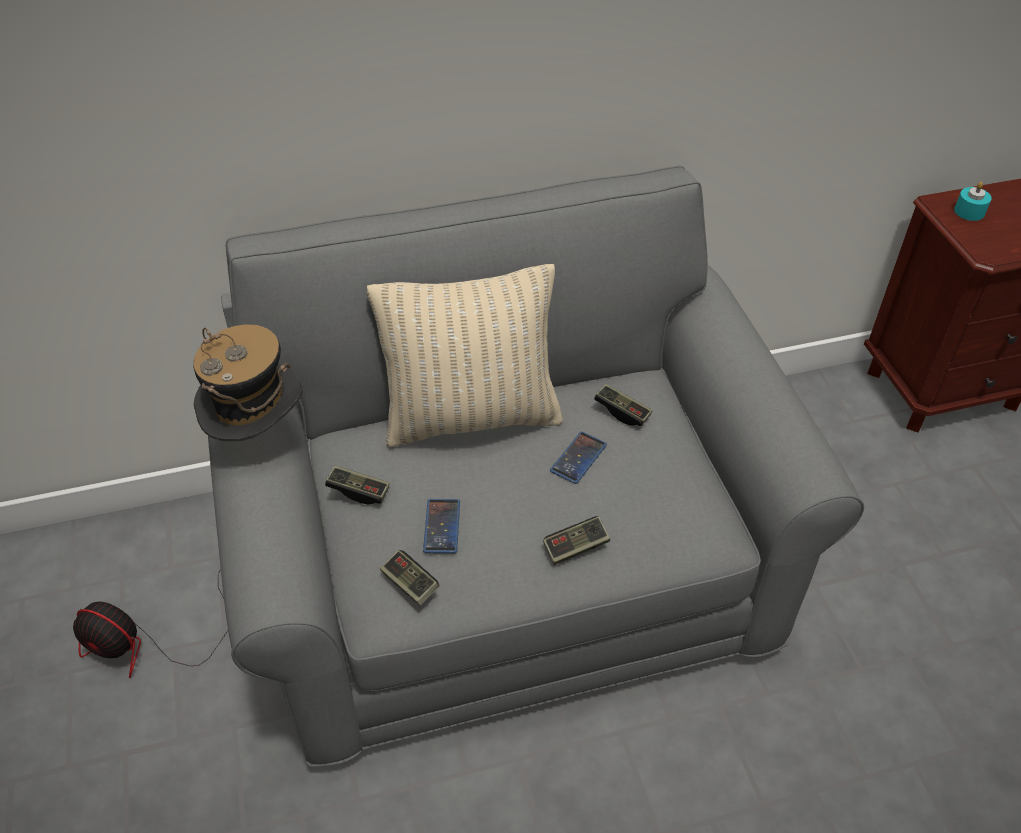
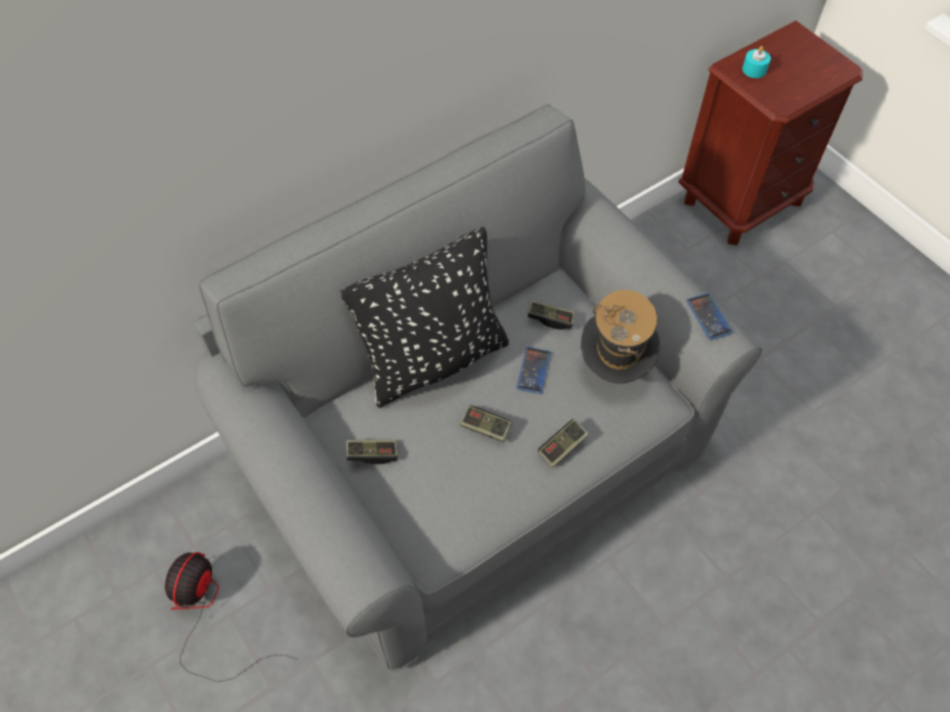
camera: 20 degrees left, 10 degrees up
fan [73,568,228,678] -> fan turned 105 degrees clockwise [165,552,298,682]
hat [193,324,303,441] -> hat moved to [581,290,660,384]
beige pillow [367,264,563,447] -> black pillow [340,227,509,408]
game controller [380,550,439,606] -> game controller moved to [460,406,513,442]
phone [423,499,460,553] -> phone moved to [686,293,733,340]

